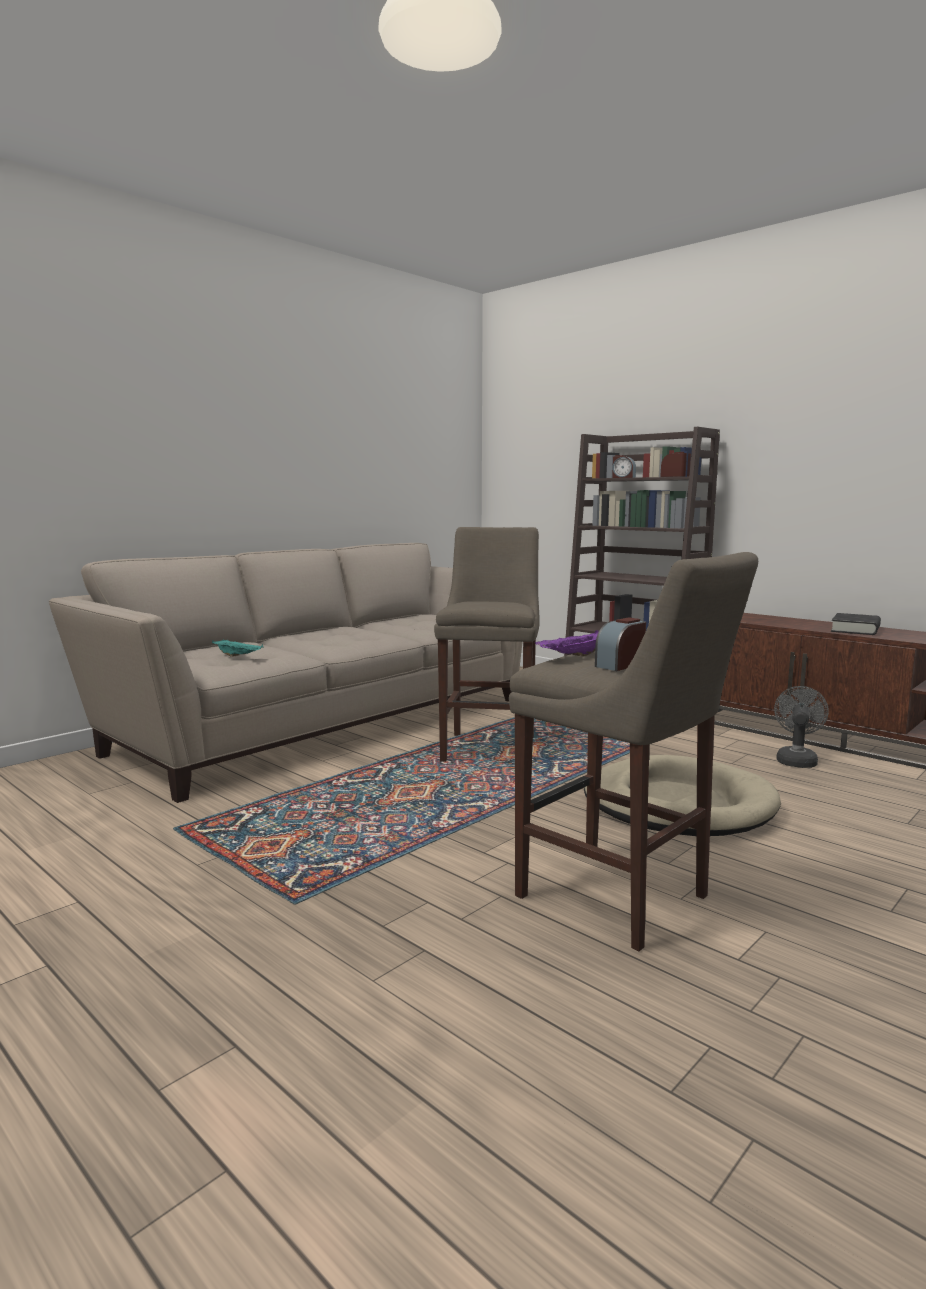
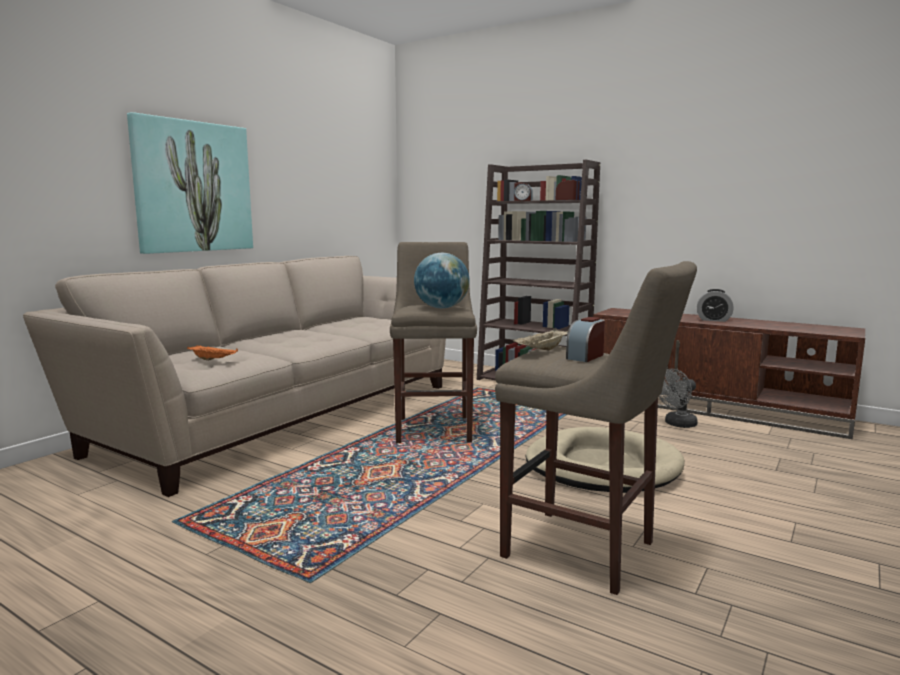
camera: 10 degrees left, 0 degrees up
turquoise tray [212,639,263,657] -> orange tray [187,345,238,361]
purple tray [535,630,599,657] -> beige tray [513,328,568,351]
grey fan [774,686,829,768] -> grey fan turned 135 degrees counterclockwise [659,369,698,428]
black book [831,613,881,635] -> alarm clock [697,289,734,322]
none -> picture [127,112,253,254]
none -> globe [414,253,470,308]

